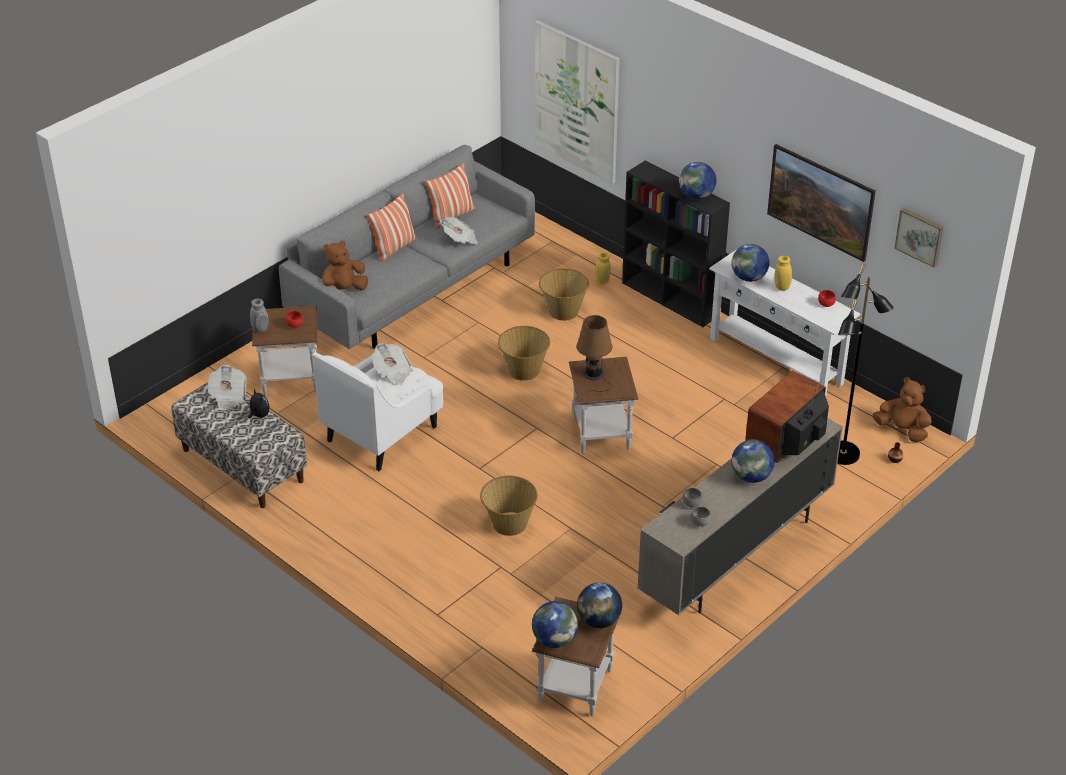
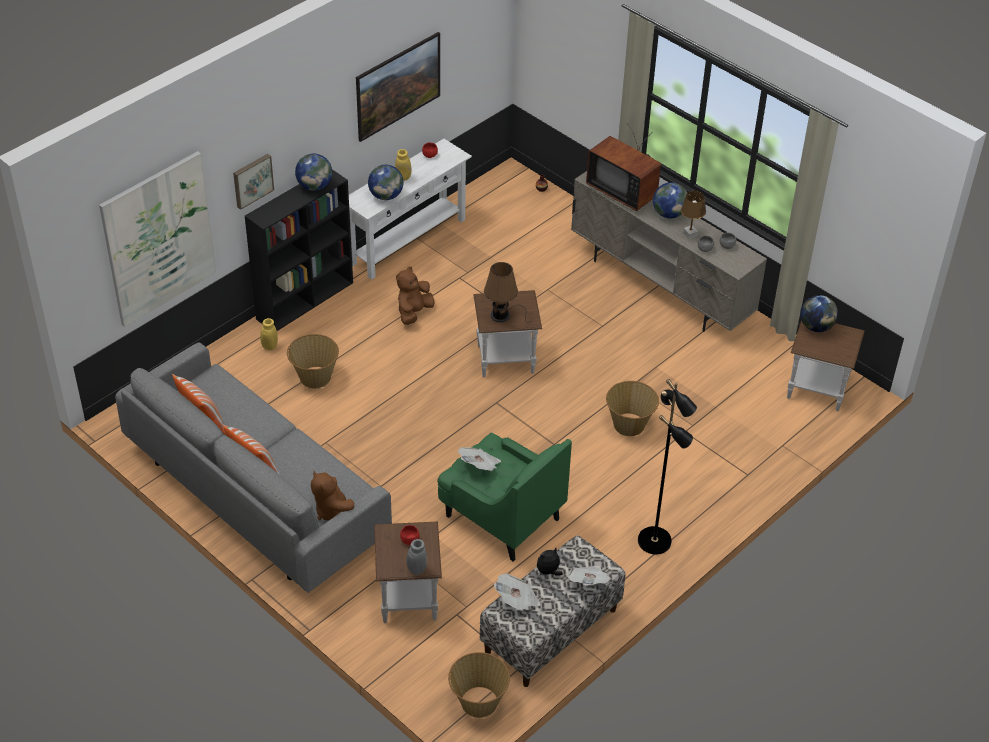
camera: 90 degrees left, 5 degrees up
white armchair [313,352,443,471] -> green armchair [437,433,572,562]
newspaper [440,217,478,244] -> newspaper moved to [567,566,611,585]
basket [498,326,550,381] -> basket moved to [448,652,510,718]
globe [532,601,578,648] -> none
black floor lamp [837,264,894,465] -> black floor lamp moved to [638,379,697,554]
brown plush toy [872,377,932,442] -> brown plush toy moved to [396,266,435,325]
picture [894,208,944,268] -> picture moved to [233,154,274,210]
none -> brown table lamp [681,191,706,239]

